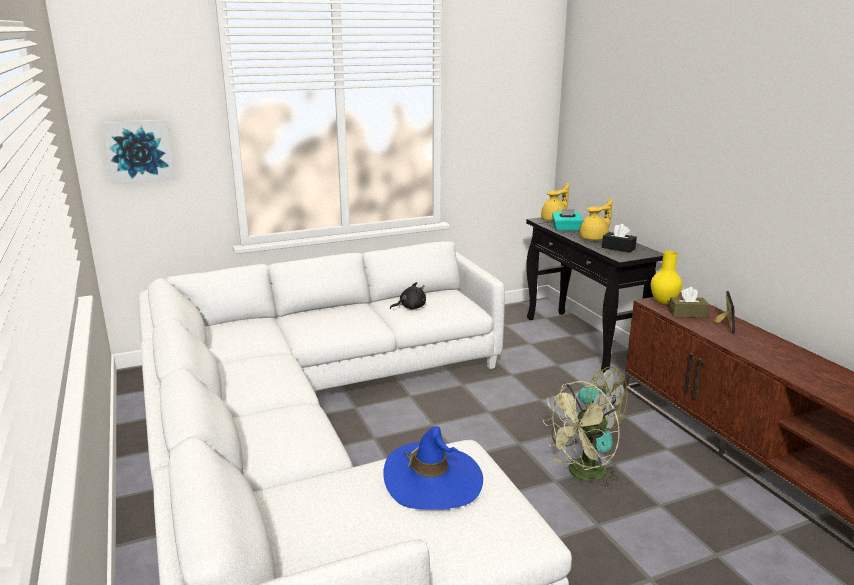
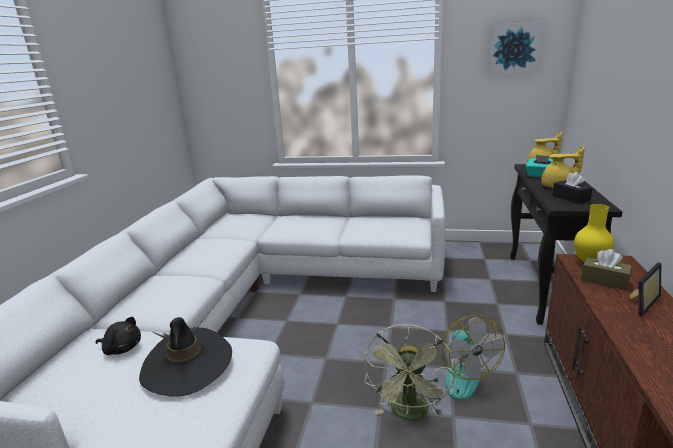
camera: 35 degrees right, 0 degrees up
picture [101,119,175,184] -> picture moved to [489,21,543,75]
blue hat [383,426,483,510] -> black hat [139,317,232,397]
black plush toy [390,282,426,310] -> black plush toy moved to [96,317,141,355]
green fan [543,381,620,489] -> green fan turned 75 degrees counterclockwise [364,324,455,421]

